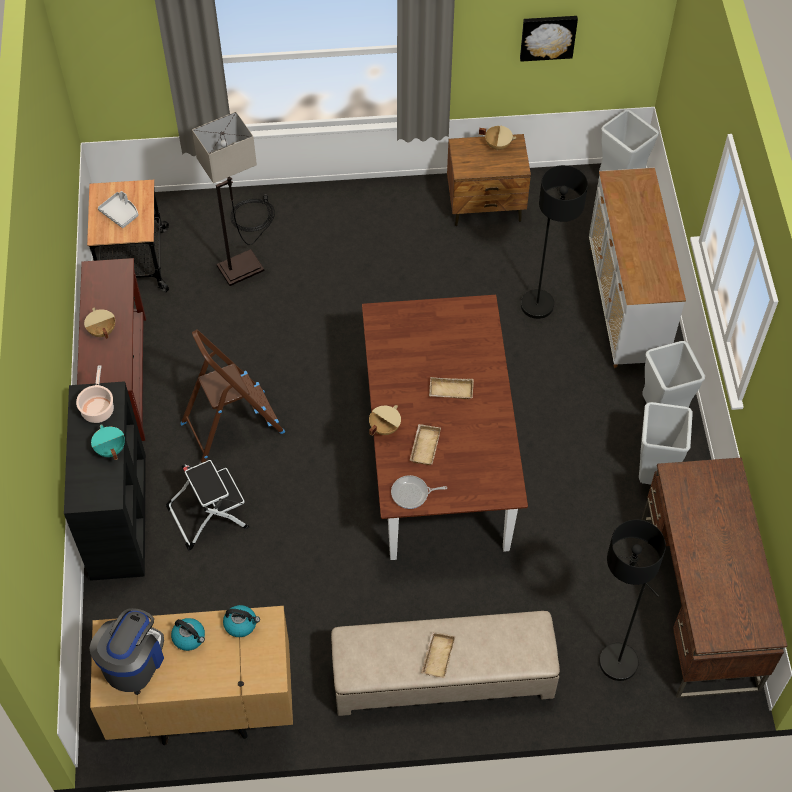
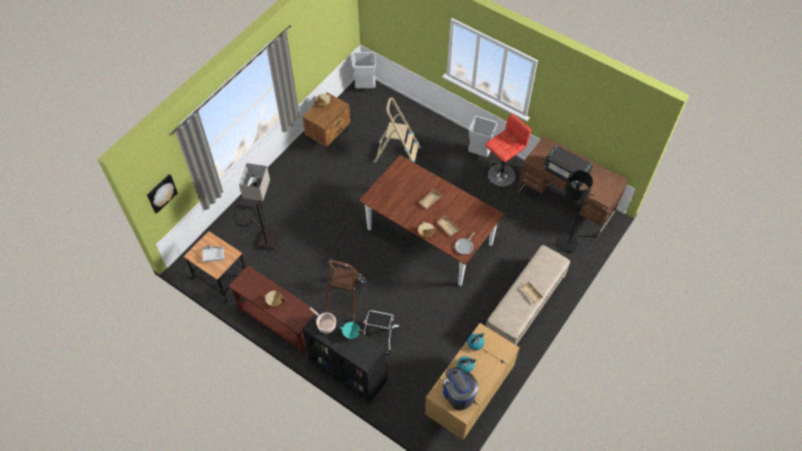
camera: 50 degrees left, 0 degrees up
picture [520,16,578,62] -> picture moved to [147,174,178,214]
black floor lamp [521,165,588,319] -> beige step ladder [374,98,421,163]
cabinet [589,167,686,368] -> none
grey trash can [639,402,693,485] -> red stool [485,114,531,186]
none -> black microwave [545,145,593,187]

